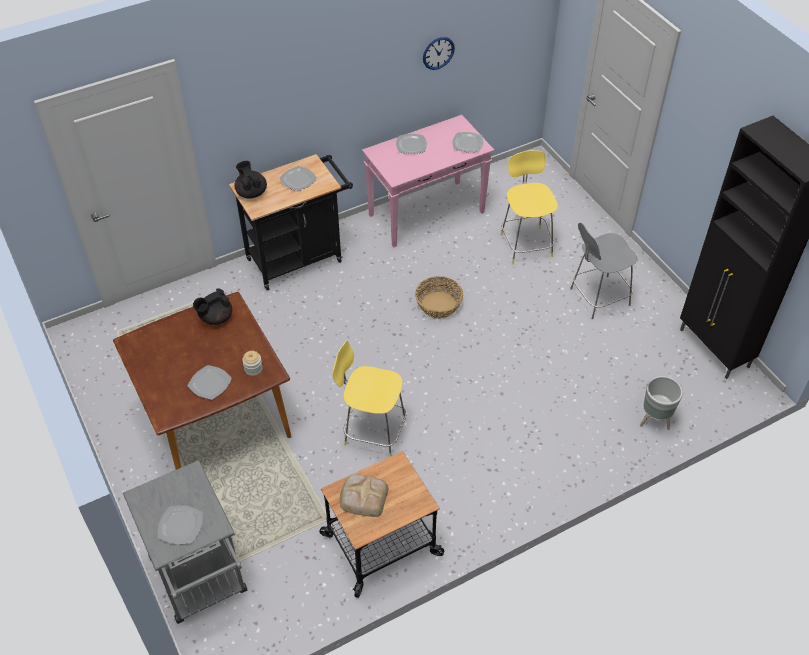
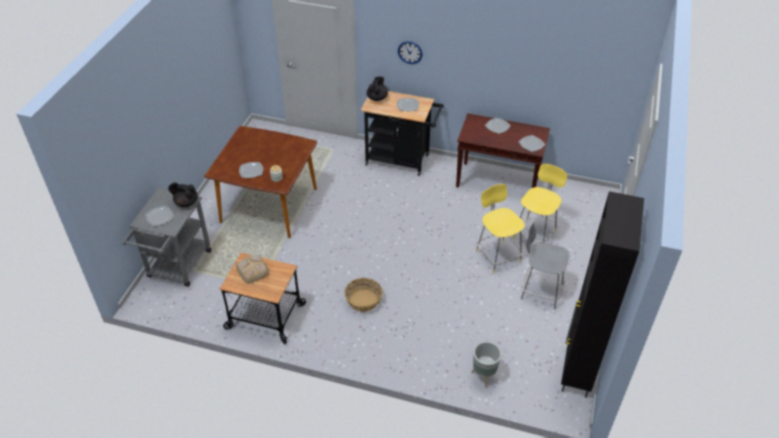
camera: 45 degrees right, 5 degrees down
black teapot [193,288,232,325] -> black teapot moved to [168,183,198,207]
yellow stool [332,341,407,457] -> yellow stool moved to [476,184,525,273]
pink console table [362,115,494,247] -> brown console table [456,113,550,188]
basket [415,276,463,318] -> basket moved to [344,278,383,312]
wall clock [423,37,455,70] -> wall clock moved to [398,41,423,64]

